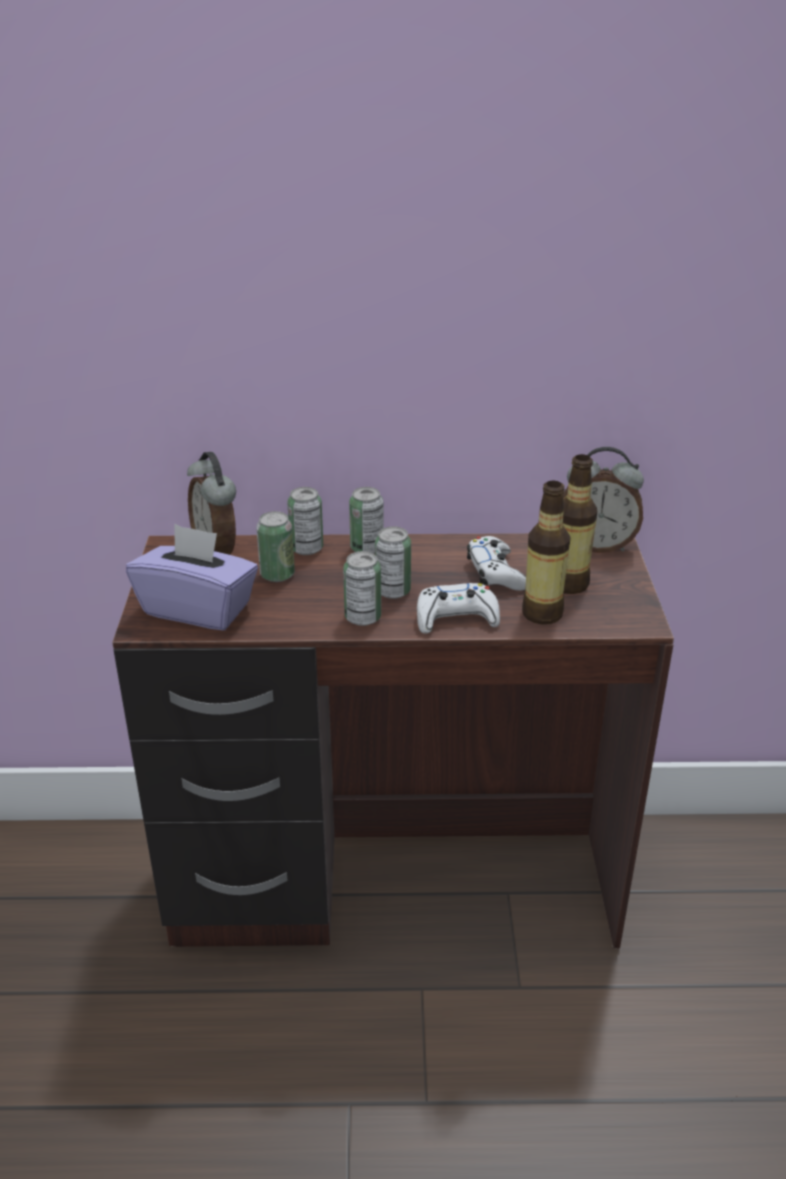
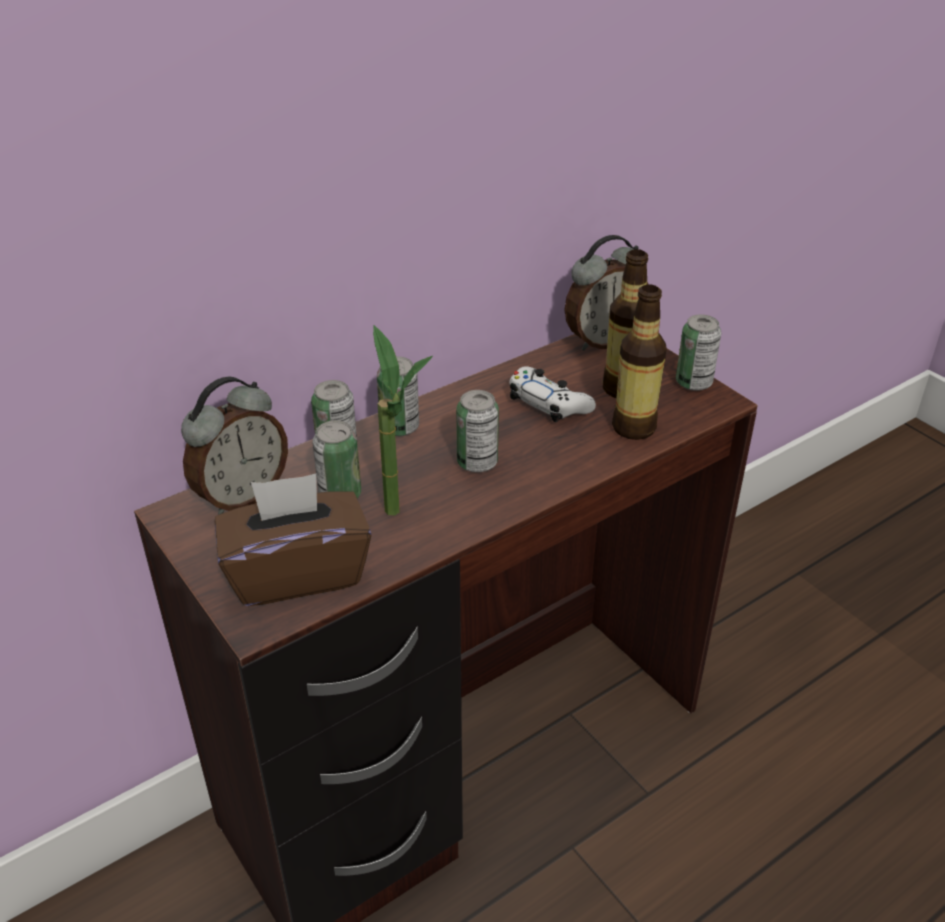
camera: 35 degrees left, 5 degrees up
purple tissue box [126,524,258,630] -> brown tissue box [215,474,371,606]
alarm clock [187,452,236,555] -> alarm clock turned 75 degrees counterclockwise [181,376,288,515]
can [343,551,381,626] -> can moved to [676,314,721,391]
white game controller [417,583,500,634] -> none
none -> potted plant [373,325,433,515]

